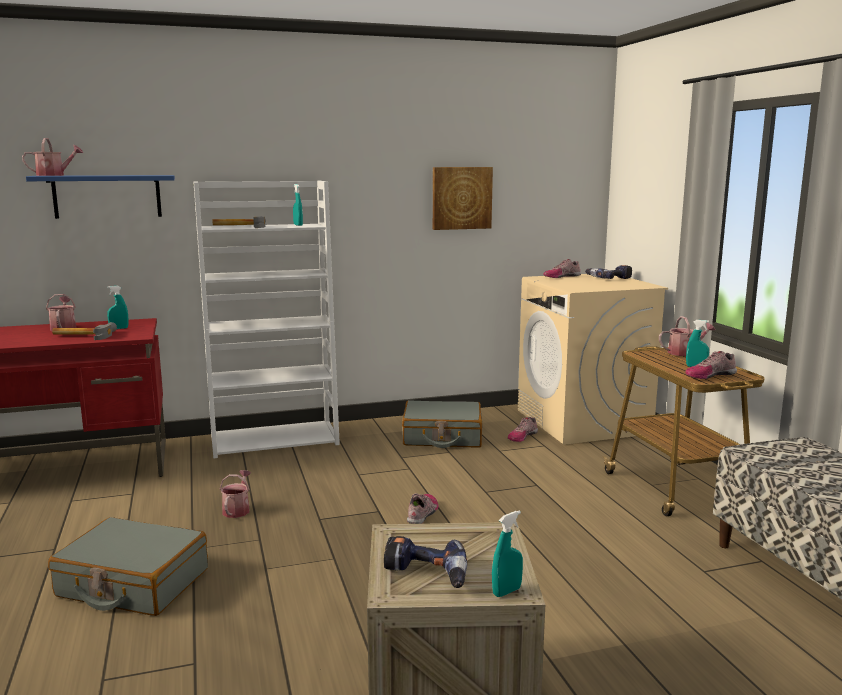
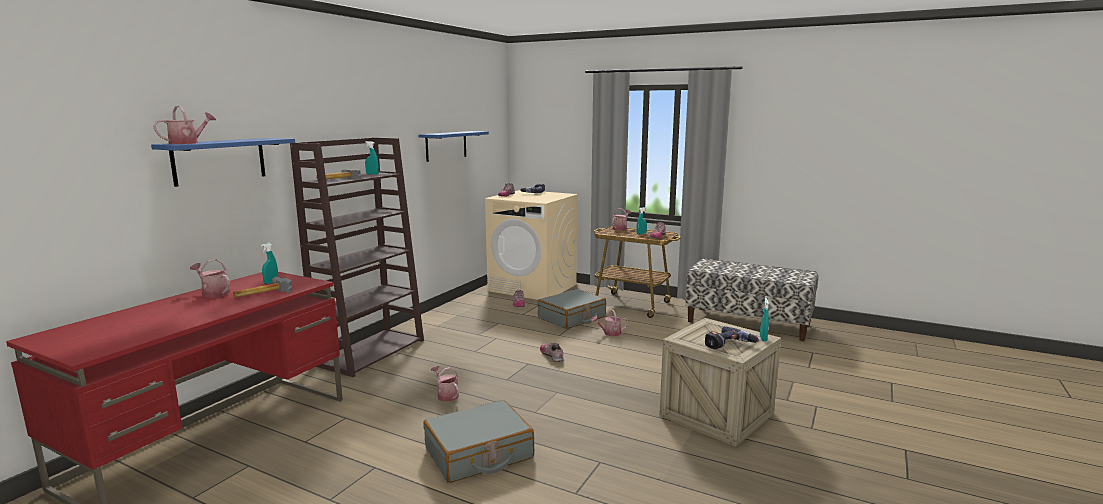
camera: 45 degrees left, 0 degrees up
white bookcase [193,181,340,458] -> brown bookcase [290,137,424,377]
grey suitcase [402,400,482,448] -> grey suitcase moved to [538,289,606,329]
picture [433,167,493,230] -> blue shelf [418,131,489,162]
none -> watering can [591,310,628,336]

